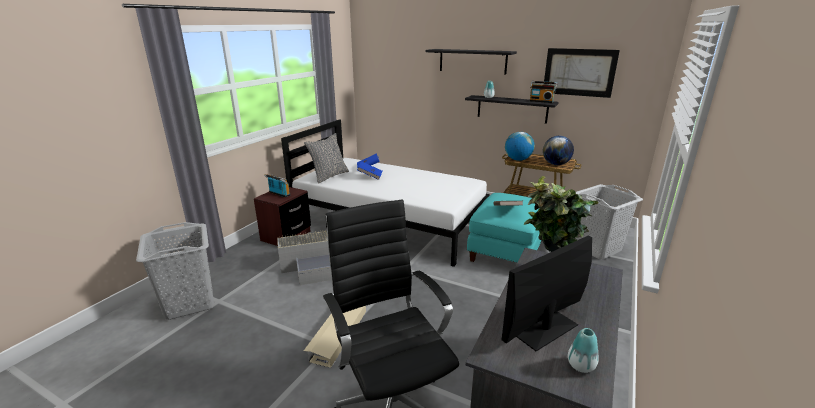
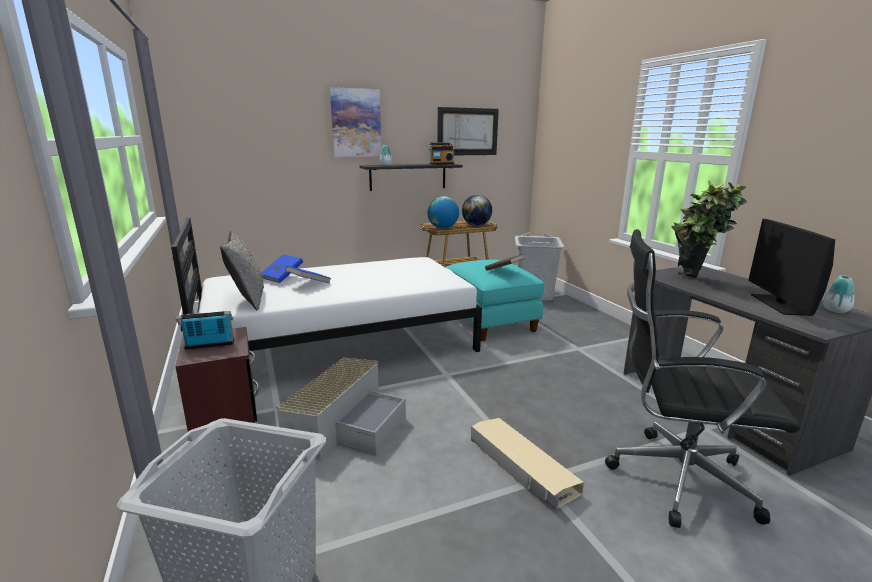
camera: 50 degrees left, 5 degrees down
black shelf [426,49,517,75] -> picture [330,87,381,157]

